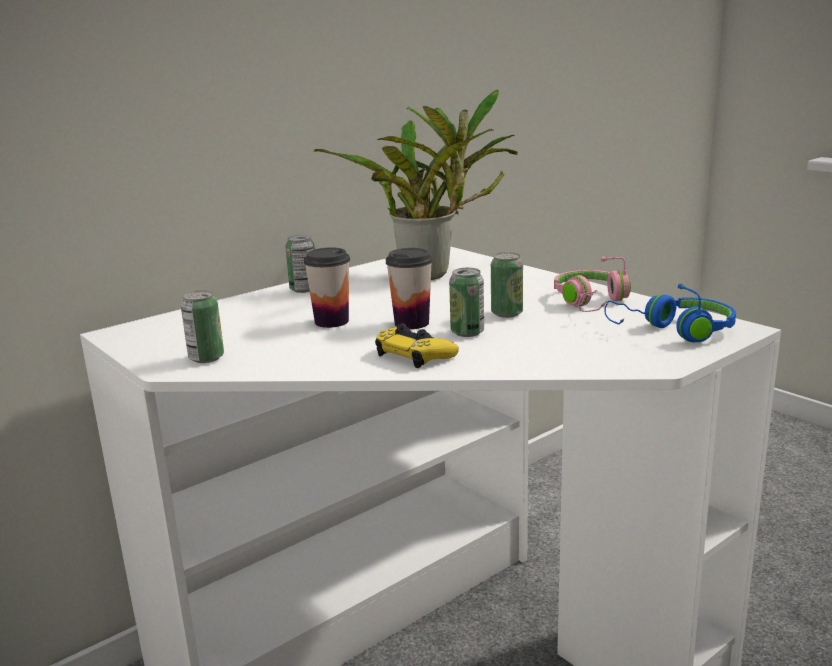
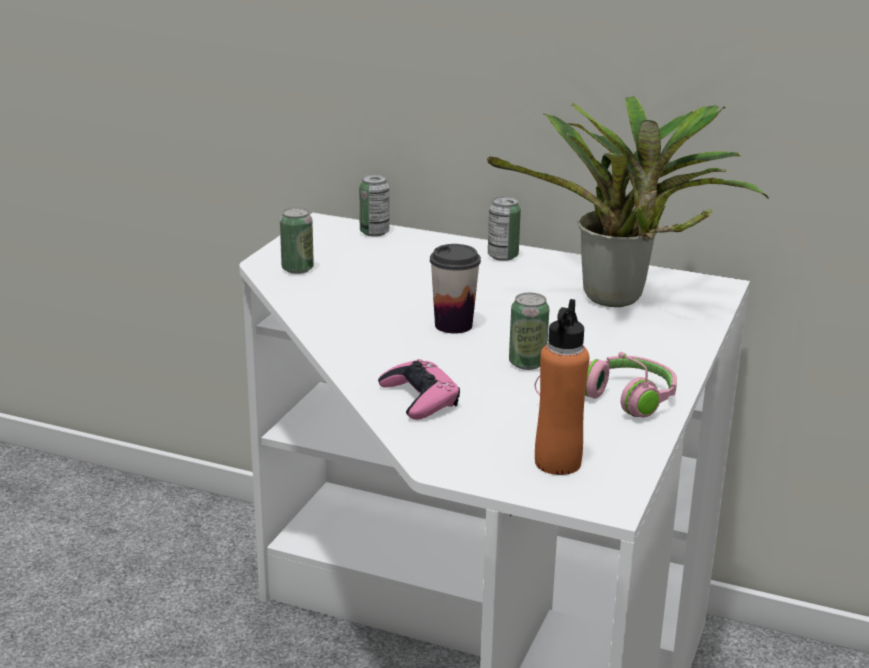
camera: 60 degrees right, 5 degrees up
cup [304,247,350,328] -> none
yellow game controller [375,324,459,368] -> none
can [449,268,484,337] -> can moved to [359,175,390,237]
blue headphones [604,284,736,342] -> orange bottle [535,299,589,475]
none -> pink game controller [378,359,460,420]

